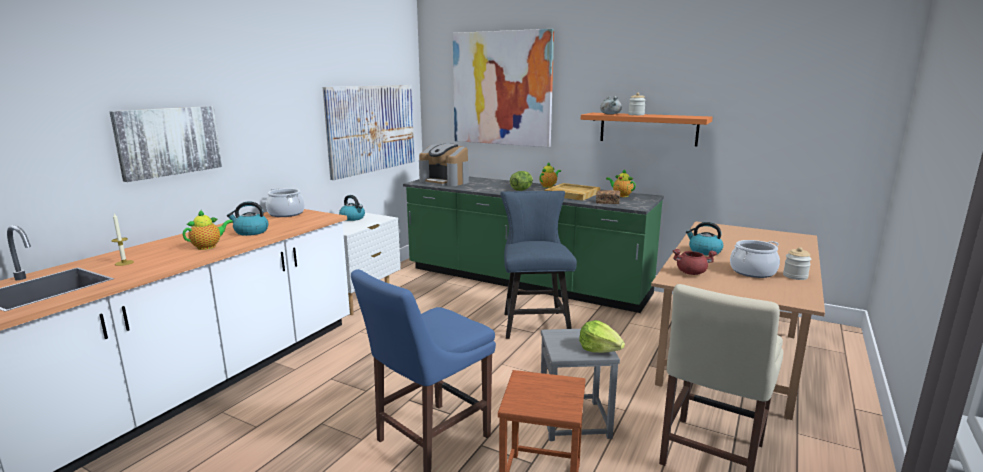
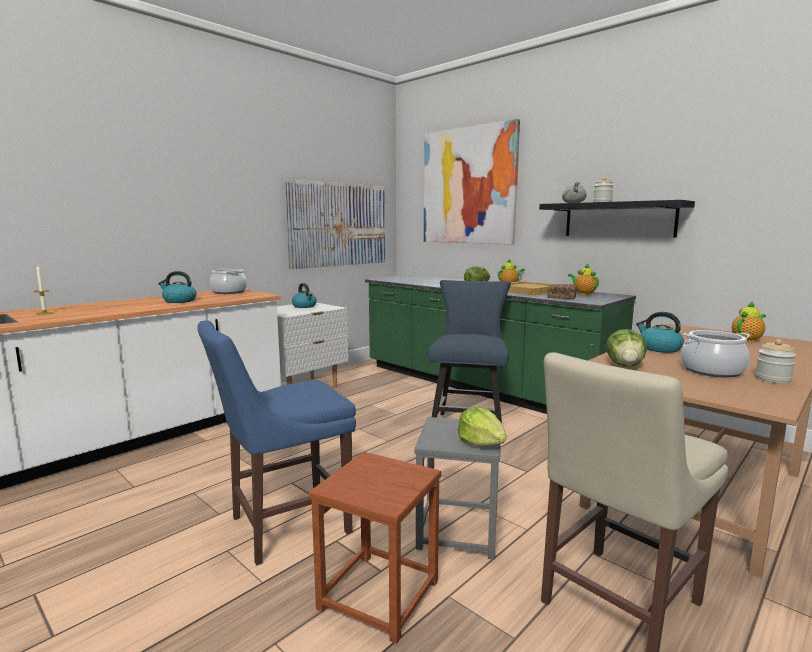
camera: 15 degrees right, 5 degrees down
picture [110,106,222,182] -> none
teapot [183,209,233,250] -> teapot moved to [732,301,766,342]
coffee machine [419,144,469,186] -> none
orange shelf [581,113,713,146] -> black shelf [539,200,695,237]
red cooking pot [673,249,717,275] -> lettuce [606,329,647,367]

